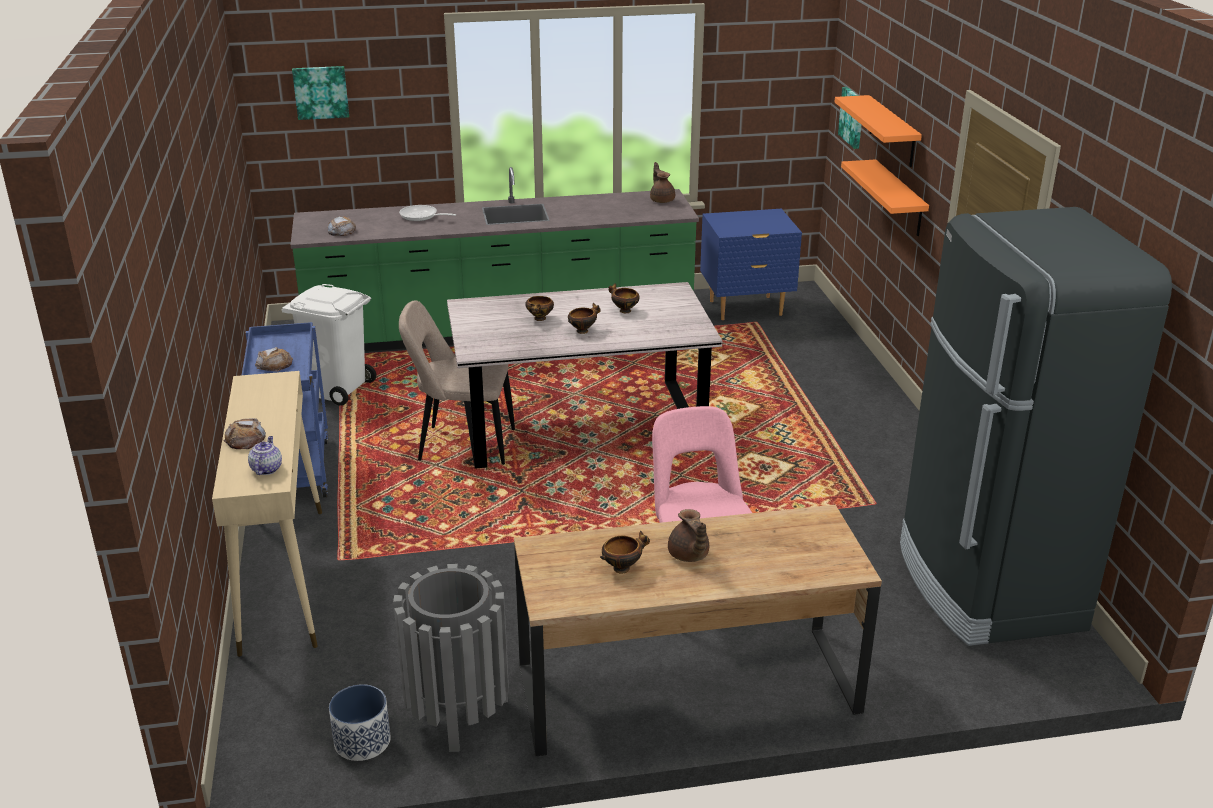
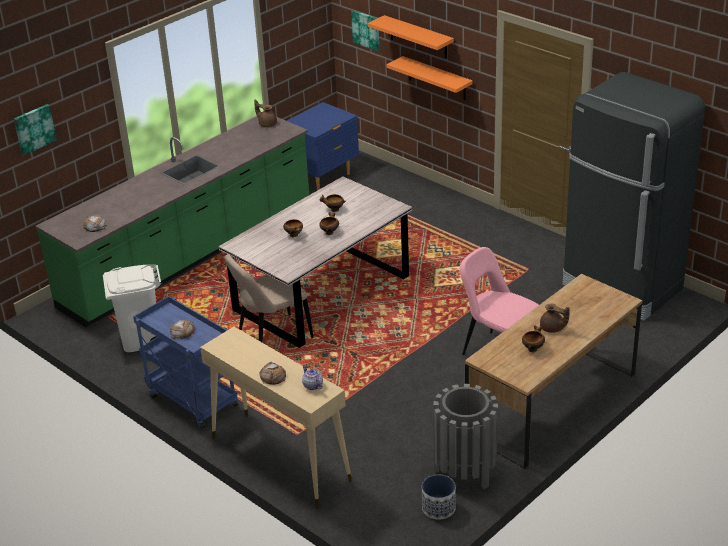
camera: 35 degrees left, 5 degrees up
frying pan [399,205,456,221] -> none

